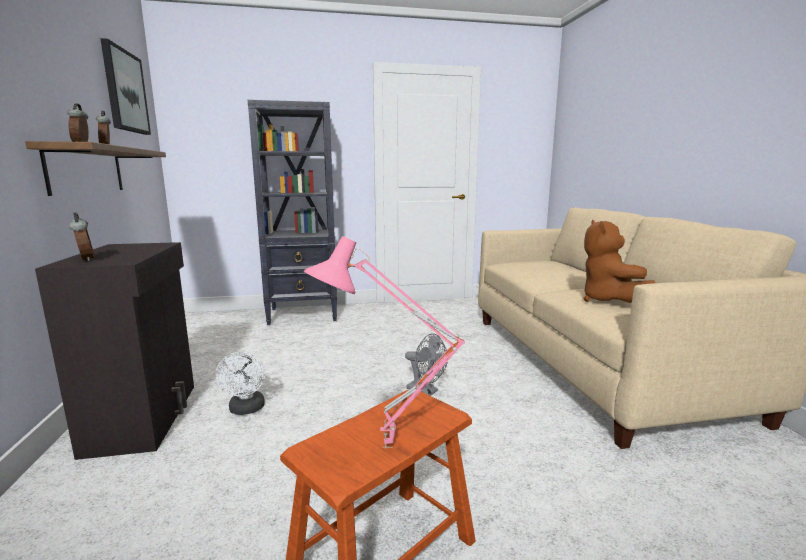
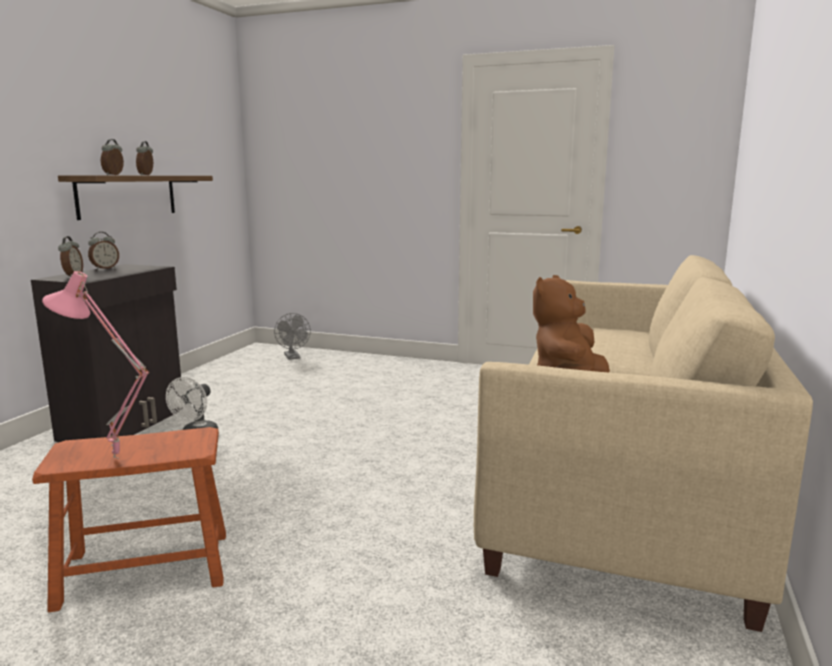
camera: 30 degrees right, 0 degrees up
picture [100,38,151,135] -> none
black bookcase [248,100,337,325] -> none
grey fan [405,333,448,396] -> grey fan moved to [274,313,311,360]
none -> alarm clock [88,232,119,270]

